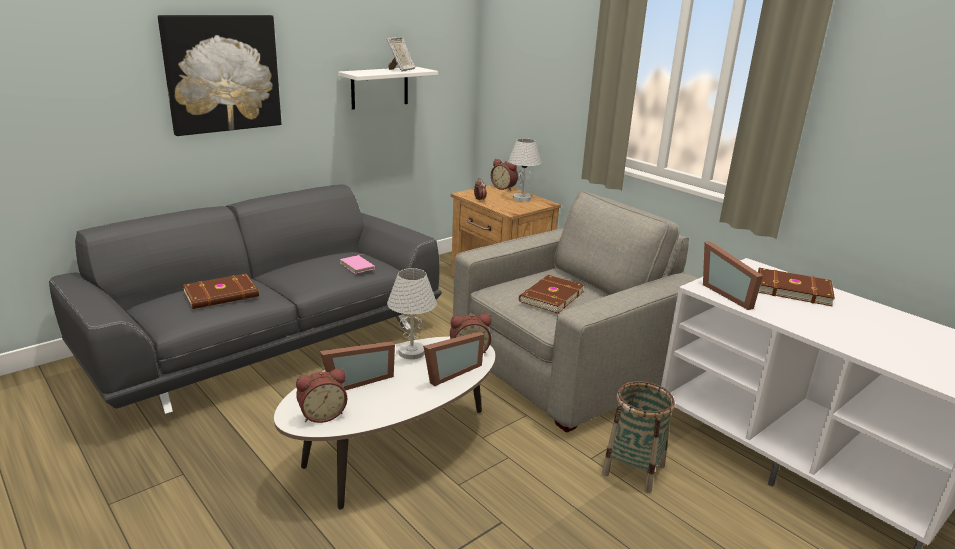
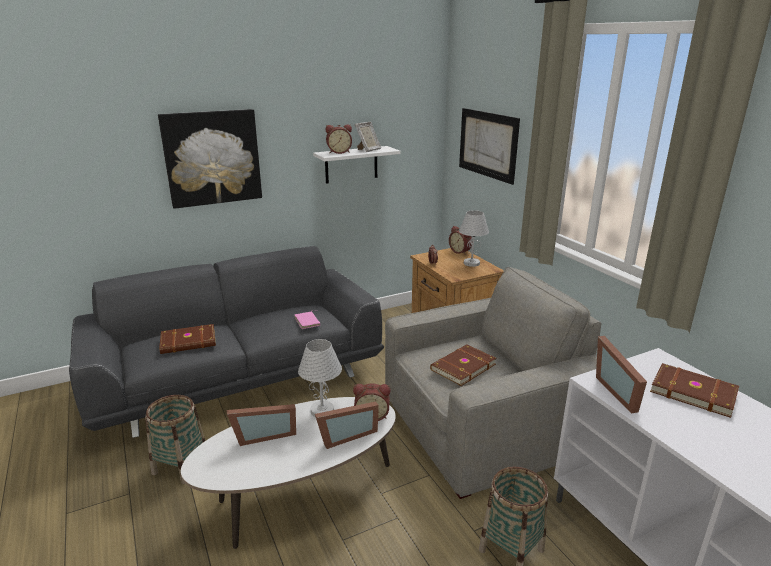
camera: 15 degrees right, 0 degrees up
alarm clock [296,369,347,423] -> alarm clock moved to [325,124,352,154]
none -> basket [145,395,205,484]
none -> picture [459,108,520,185]

